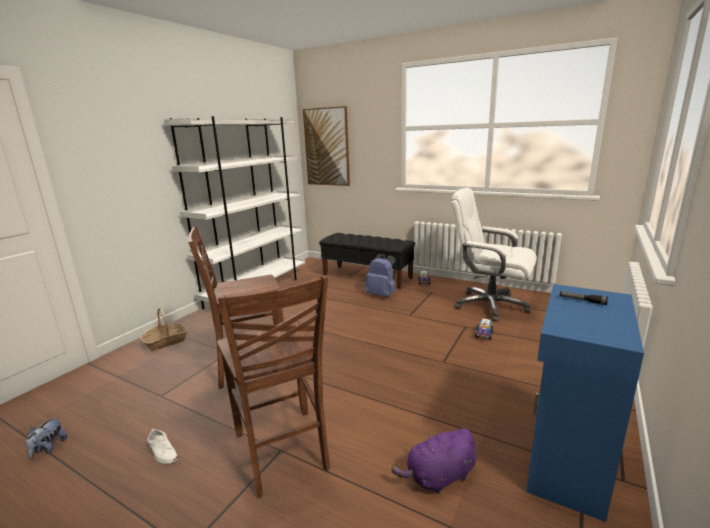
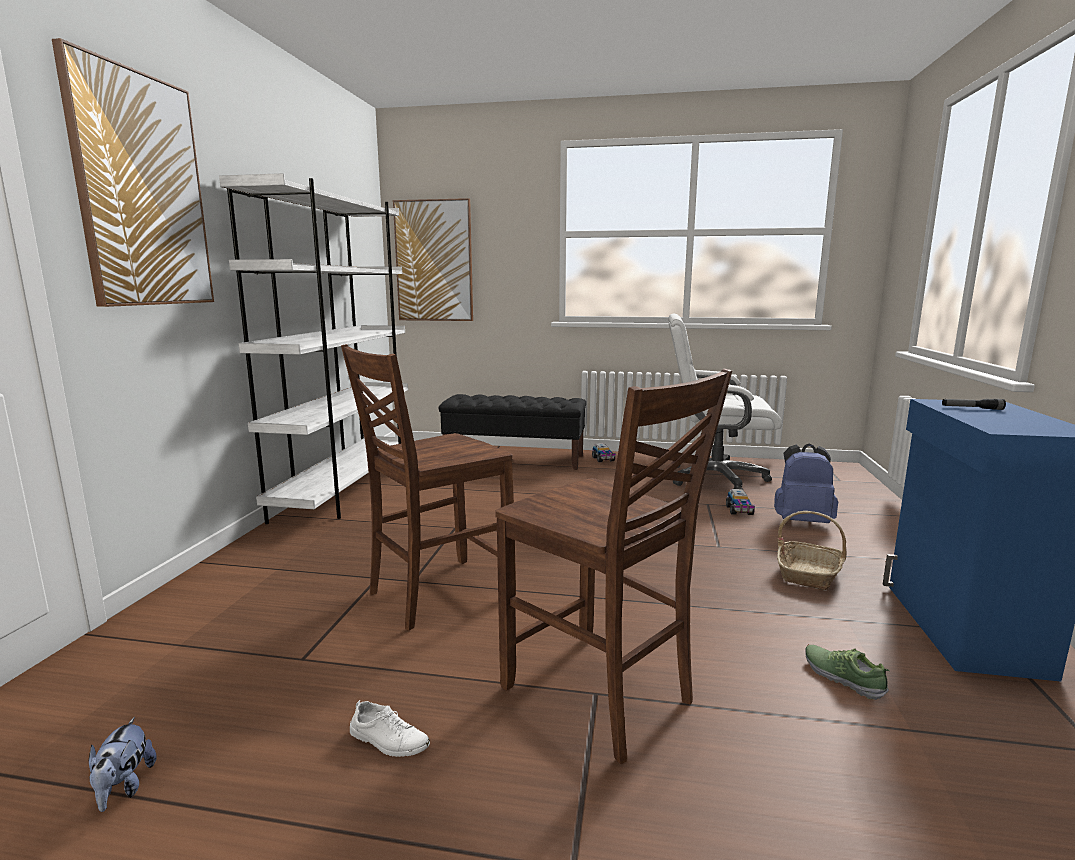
camera: 20 degrees left, 5 degrees down
basket [140,308,188,351] -> basket moved to [777,511,847,590]
blue backpack [365,254,396,297] -> blue backpack moved to [774,444,838,523]
purple plush toy [391,428,476,494] -> shoe [806,645,890,700]
none -> picture [52,38,214,307]

